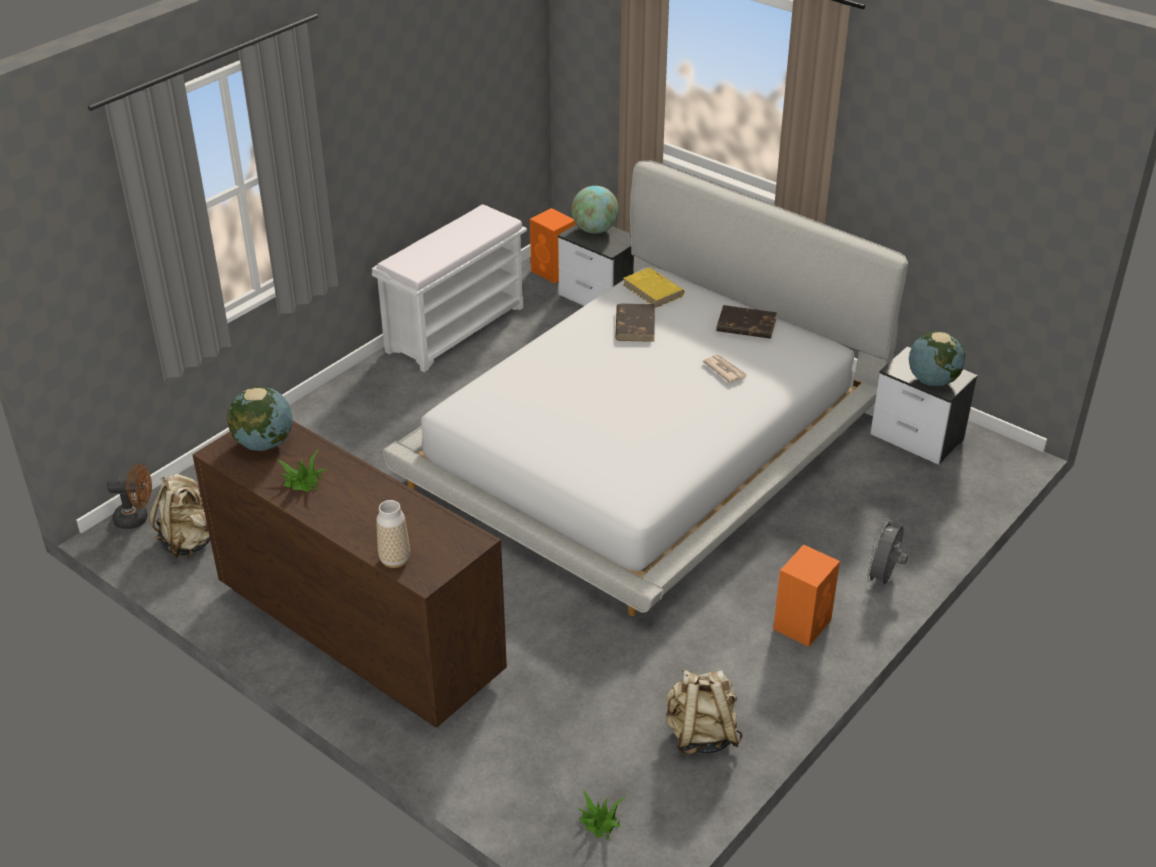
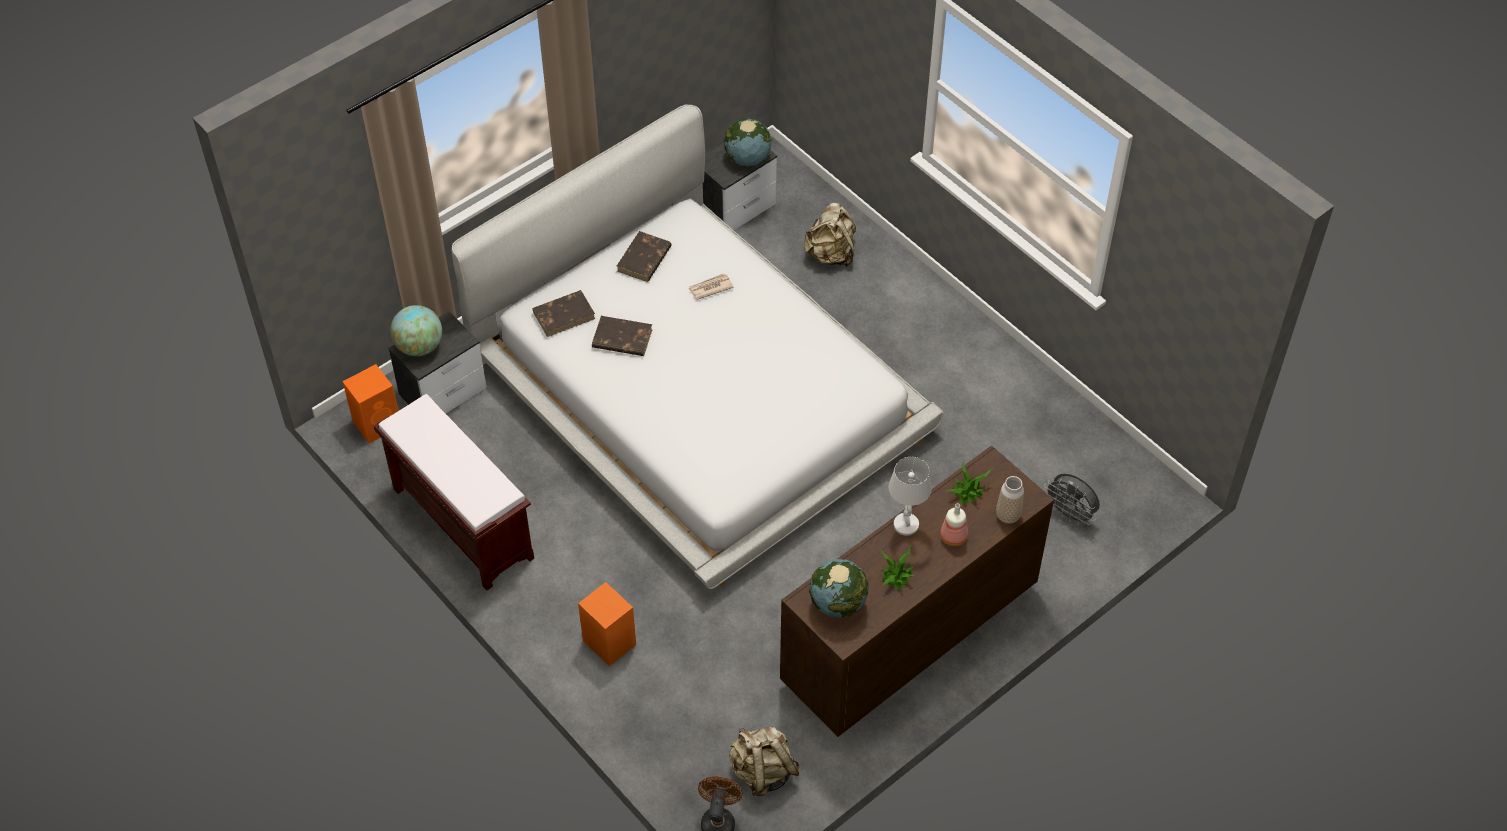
camera: 80 degrees left, 15 degrees up
white bench [372,204,527,372] -> brown bench [373,394,534,591]
potted plant [577,790,627,839] -> potted plant moved to [947,462,992,505]
yellow book [624,268,685,308] -> brown book [532,290,595,337]
beige backpack [666,670,743,755] -> beige backpack moved to [804,203,856,267]
orange speaker [773,544,840,647] -> orange speaker moved to [578,582,636,666]
grey fan [865,518,908,585] -> grey fan moved to [1043,473,1100,526]
none -> white table lamp [889,457,932,536]
none -> bottle [940,503,968,546]

